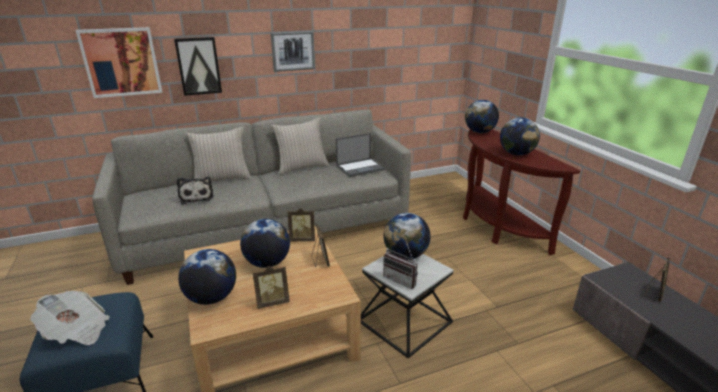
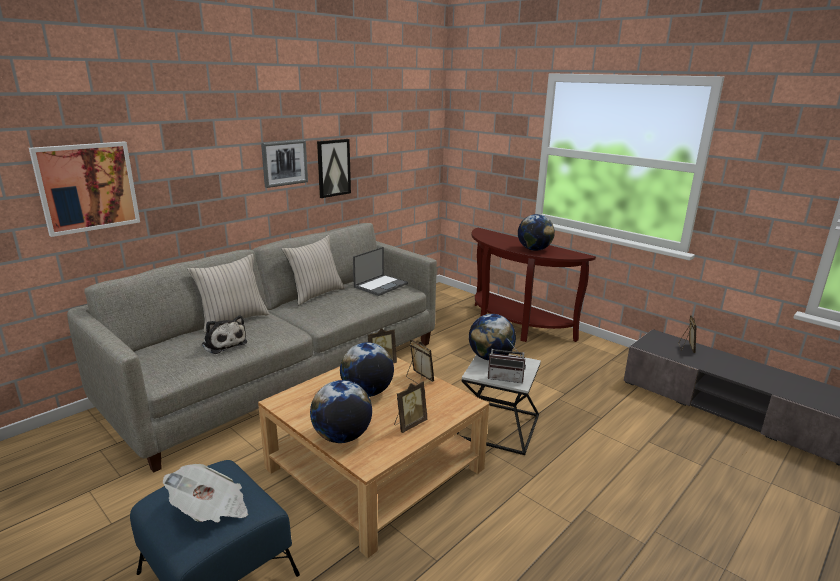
camera: 25 degrees left, 5 degrees down
picture [174,37,222,96] -> picture moved to [317,139,351,198]
globe [465,100,499,133] -> none

